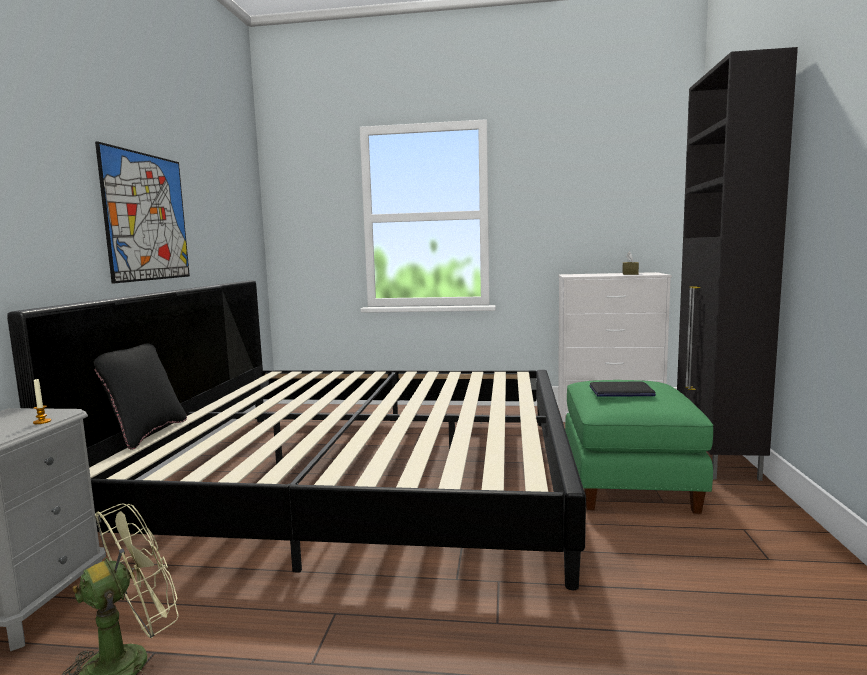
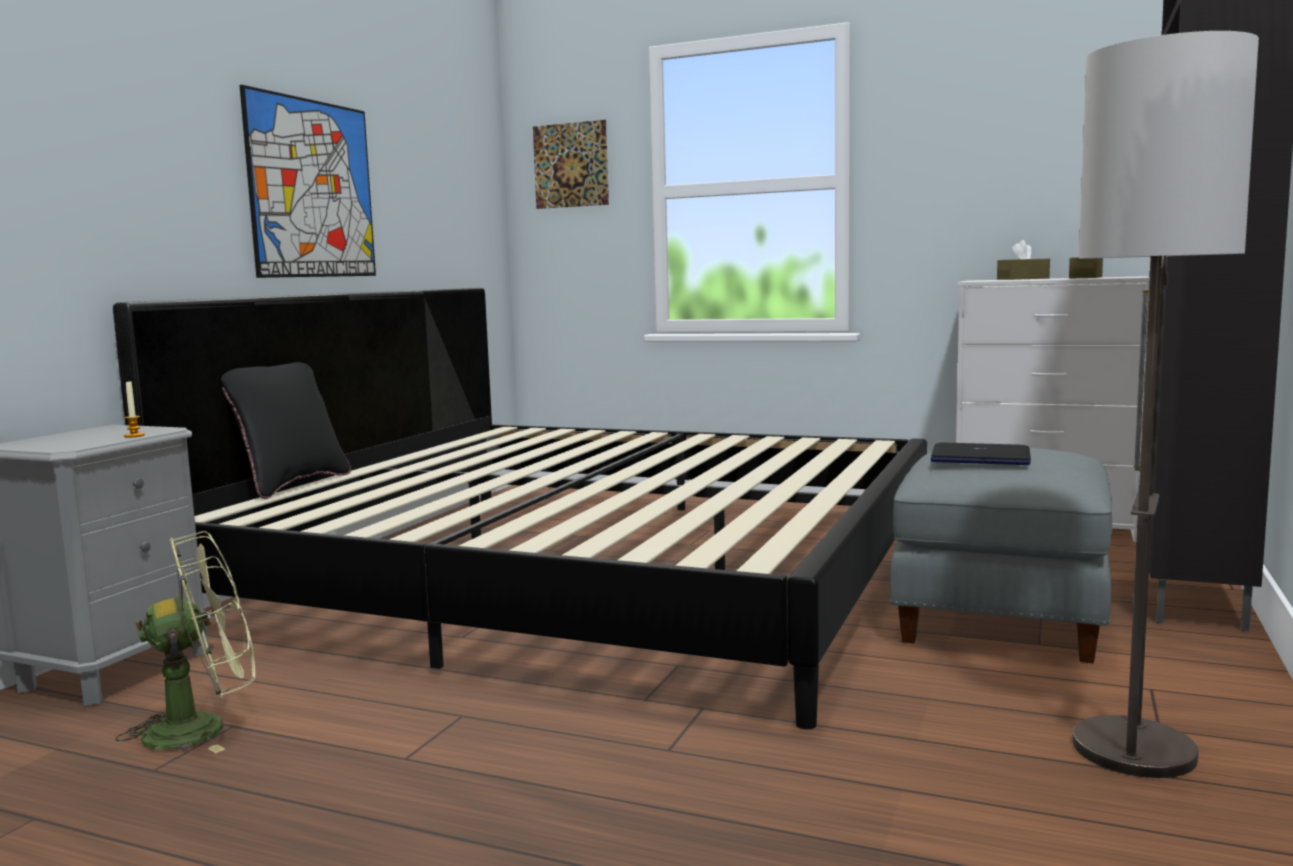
camera: 15 degrees right, 0 degrees up
green ottoman [565,380,713,514] -> grey ottoman [889,448,1112,663]
none -> picture [533,120,609,209]
none -> brown tissue box [997,240,1050,280]
none -> floor lamp [1073,31,1259,778]

